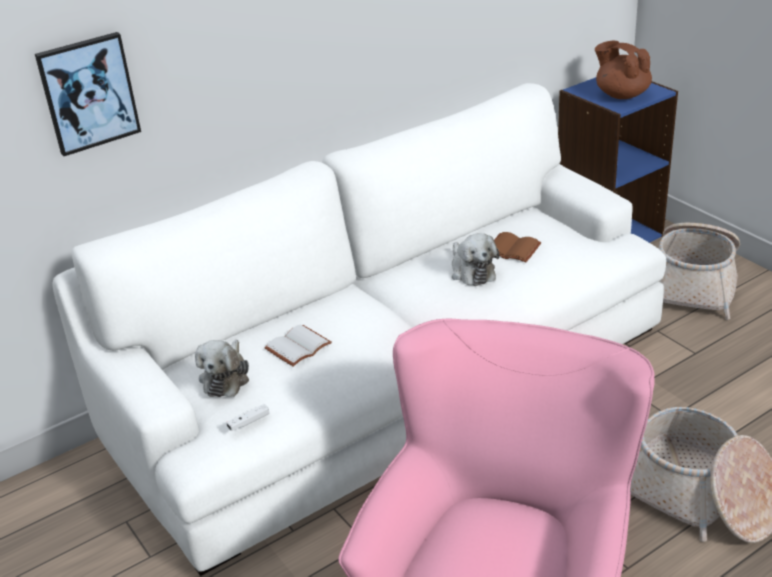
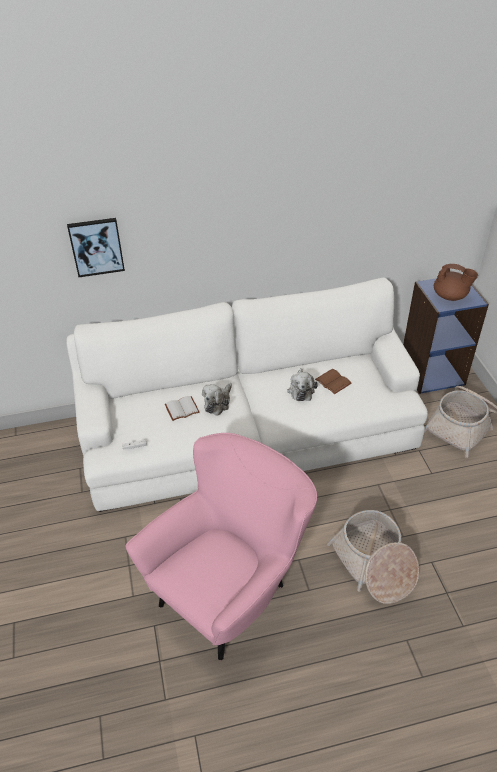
camera: 20 degrees right, 10 degrees up
plush toy [195,340,249,397] -> plush toy moved to [202,383,232,416]
brown teapot [595,41,652,99] -> brown teapot turned 135 degrees clockwise [434,264,478,301]

